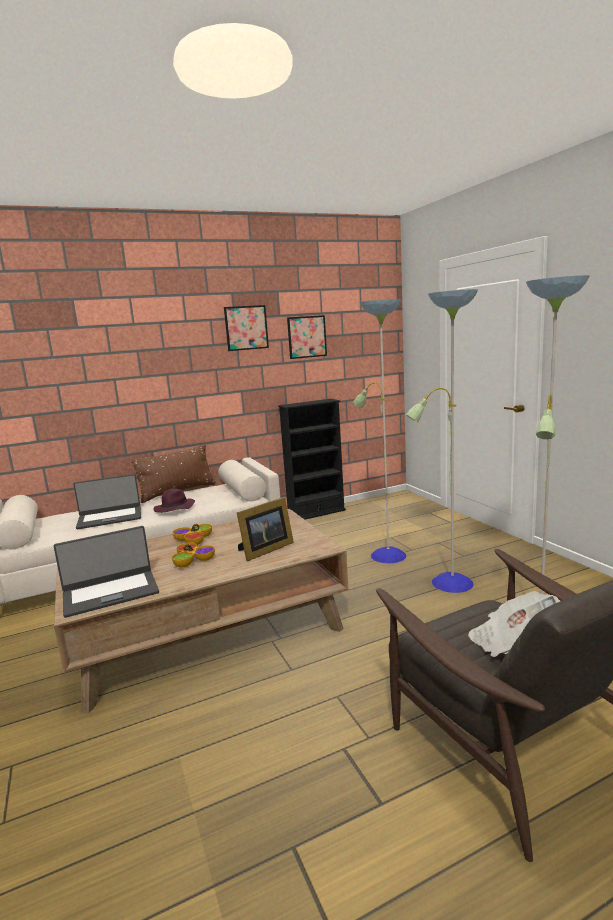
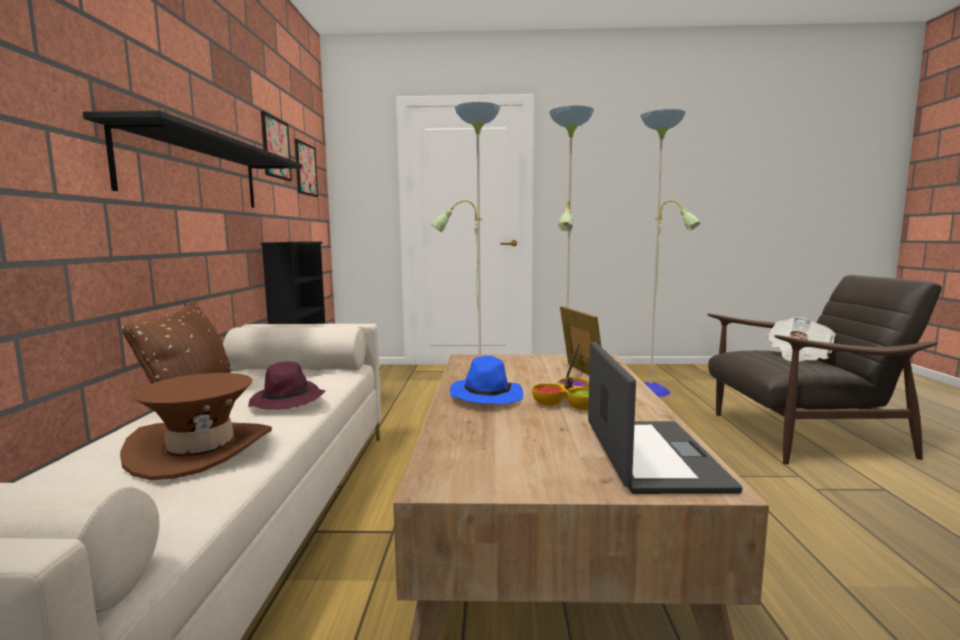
camera: 65 degrees left, 5 degrees down
laptop [73,474,141,529] -> brown hat [120,373,272,481]
bowl [173,524,212,545] -> blue hat [450,356,523,404]
picture [224,305,269,351] -> picture moved to [295,139,318,197]
none -> black shelf [83,110,302,208]

